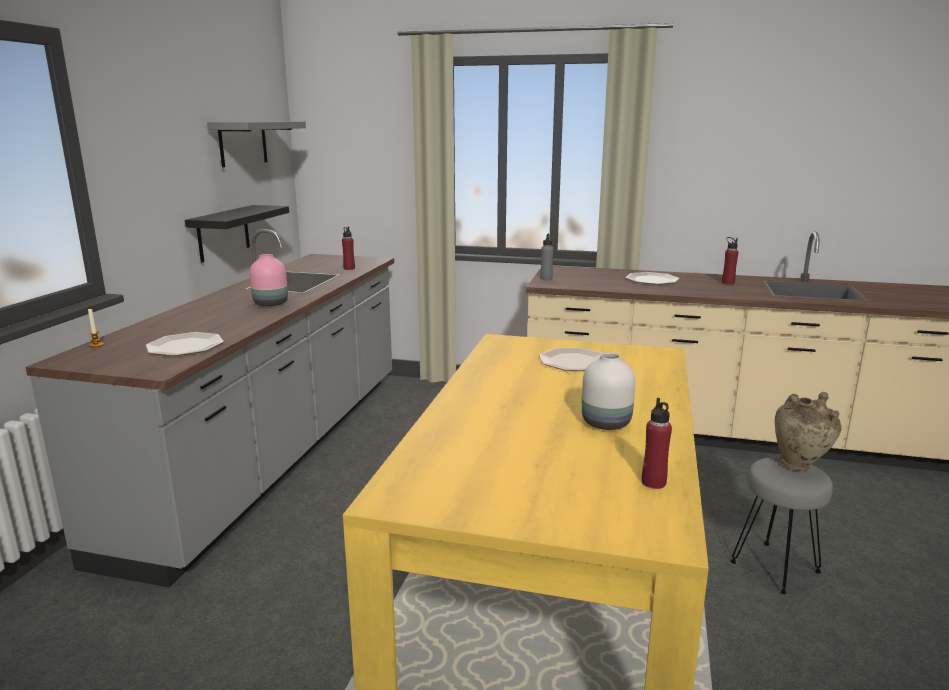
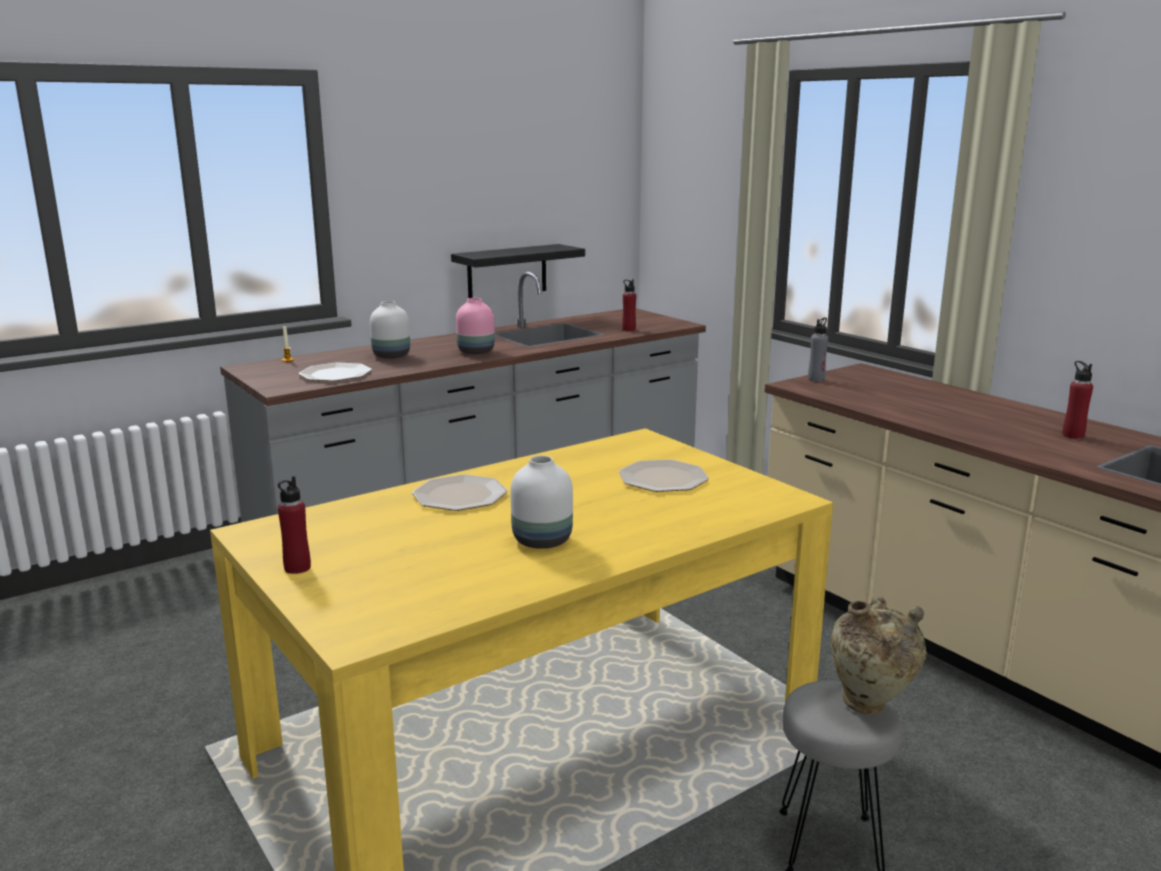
camera: 40 degrees right, 0 degrees up
grey shelf [207,121,306,168] -> none
plate [626,272,679,285] -> plate moved to [412,474,508,511]
red bottle [642,398,672,489] -> red bottle moved to [278,476,311,574]
none -> white vase [370,301,410,358]

